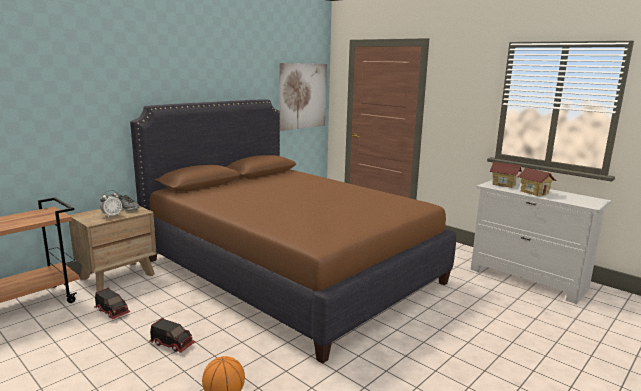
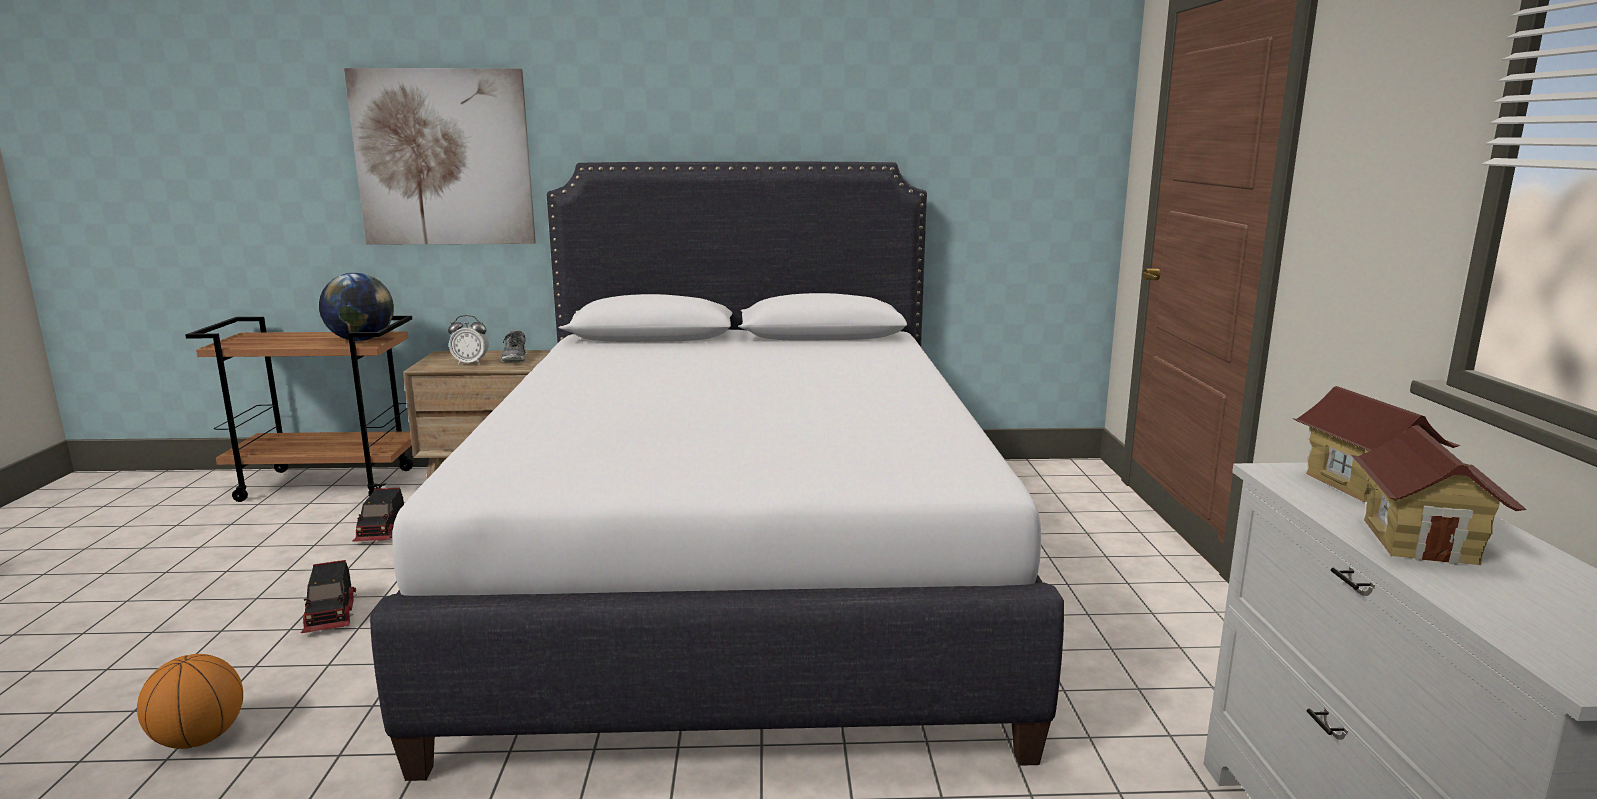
camera: 45 degrees right, 0 degrees up
brown bed [130,99,456,364] -> white bed [370,162,1064,781]
picture [279,63,327,131] -> picture moved to [344,68,536,245]
none -> globe [319,273,394,341]

